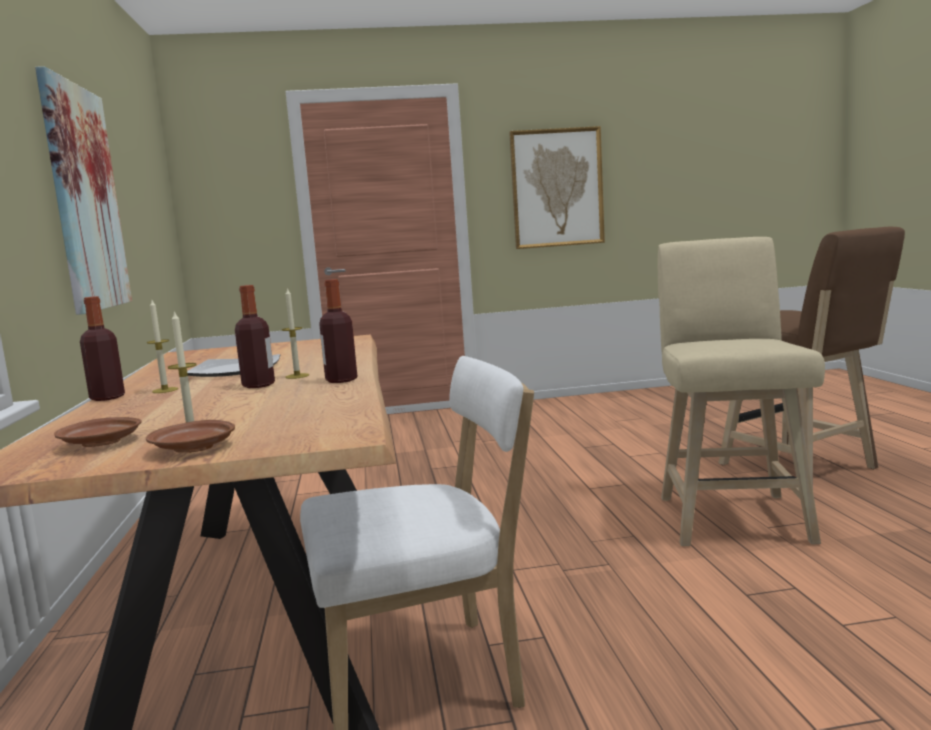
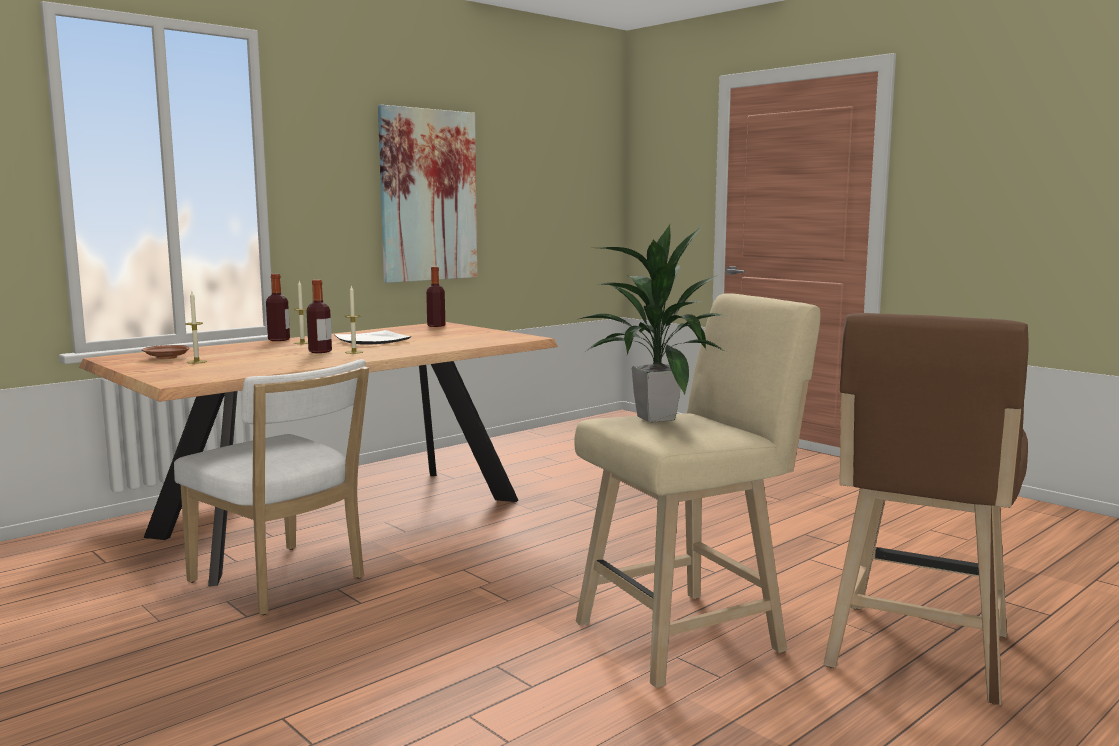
camera: 55 degrees right, 0 degrees up
brown plate [146,420,235,453] -> none
bottle [319,279,358,383] -> bottle moved to [426,267,445,327]
picture [509,126,605,249] -> none
none -> potted plant [575,224,728,422]

